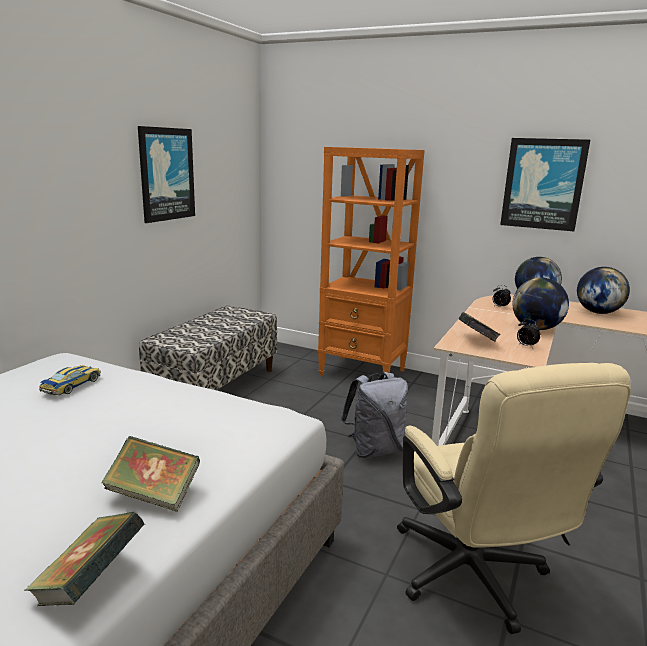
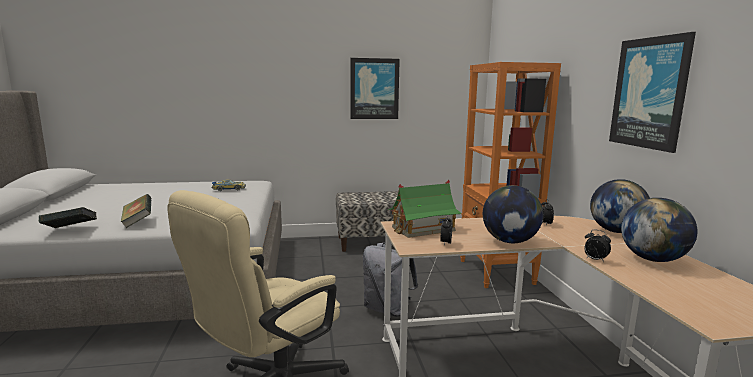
camera: 55 degrees right, 5 degrees down
book [458,312,501,342] -> toy house [388,179,462,238]
none -> alarm clock [584,230,611,262]

